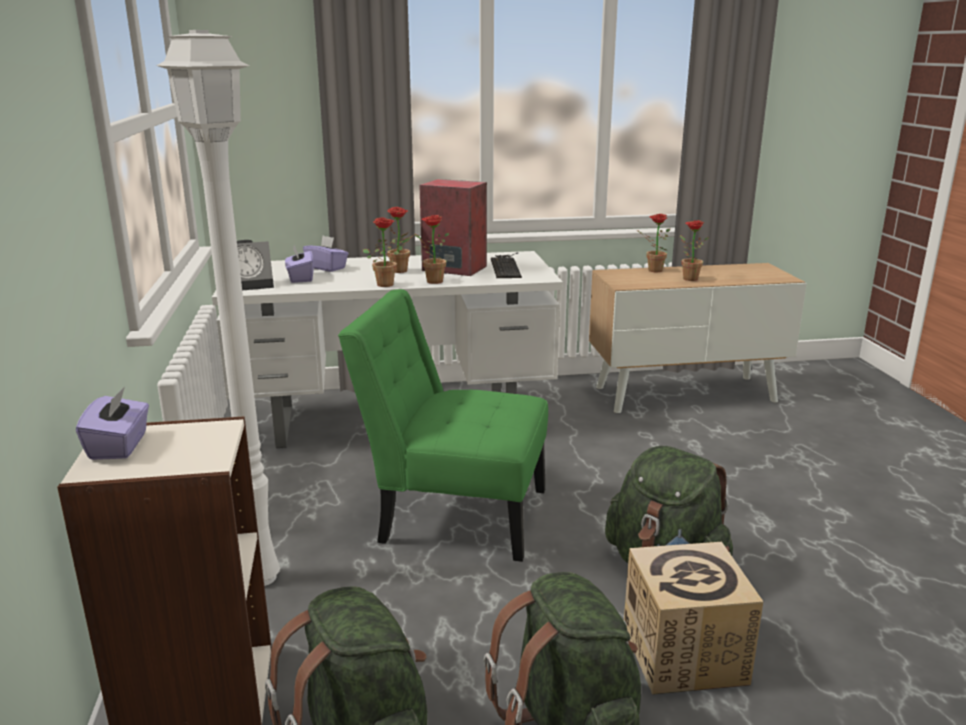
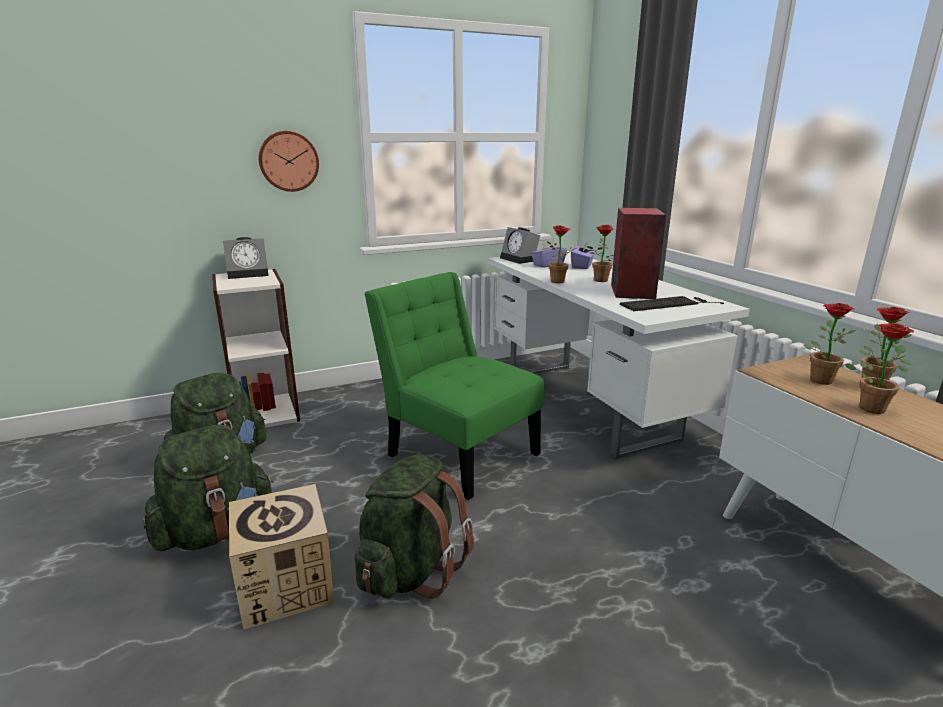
camera: 75 degrees right, 0 degrees up
purple tissue box [76,387,149,460] -> alarm clock [223,237,269,279]
white floor lamp [156,30,280,586] -> none
green chair [338,289,548,562] -> green chair turned 45 degrees counterclockwise [364,272,544,500]
potted plant [414,215,449,284] -> potted plant moved to [803,303,856,385]
none -> wall clock [259,131,319,192]

